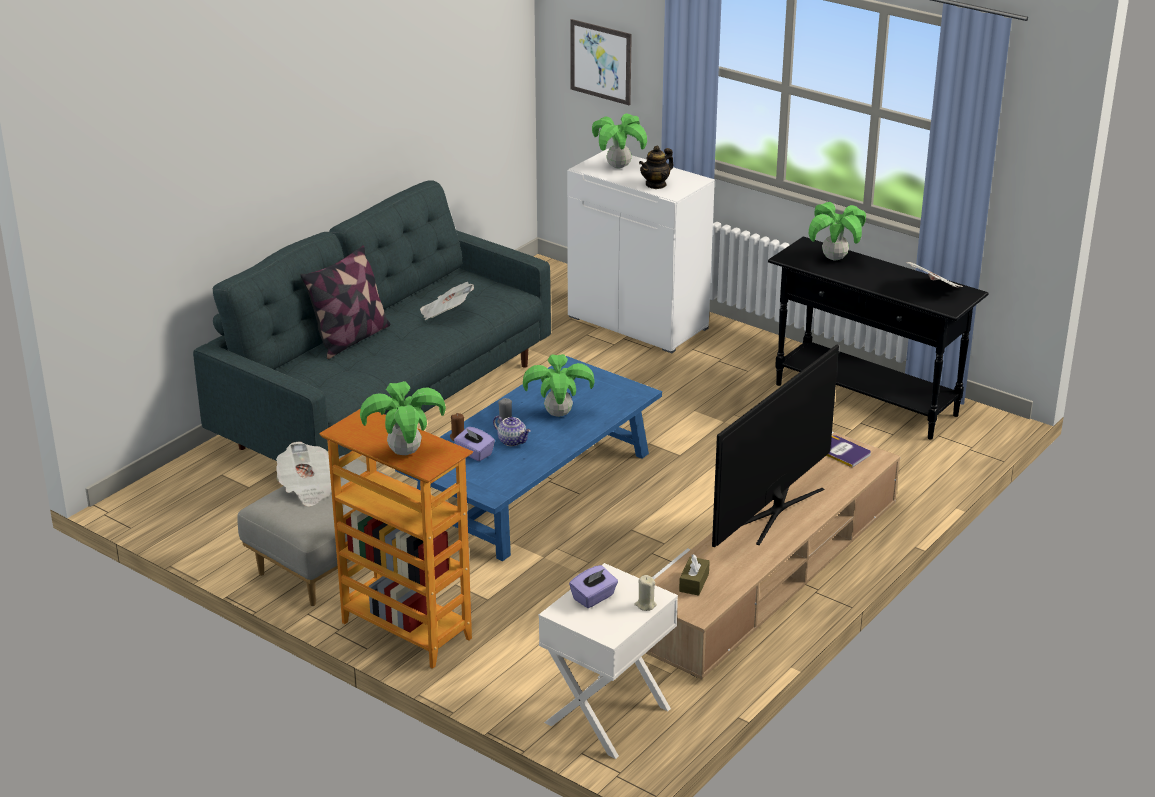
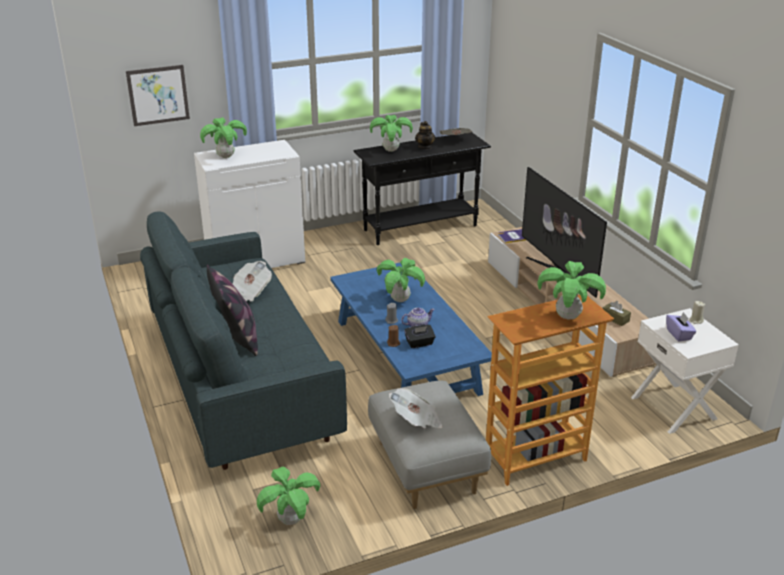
camera: 60 degrees left, 0 degrees up
purple tissue box [454,427,495,461] -> black tissue box [404,324,436,348]
teapot [639,146,674,189] -> teapot moved to [415,121,436,150]
none -> potted plant [257,467,320,525]

